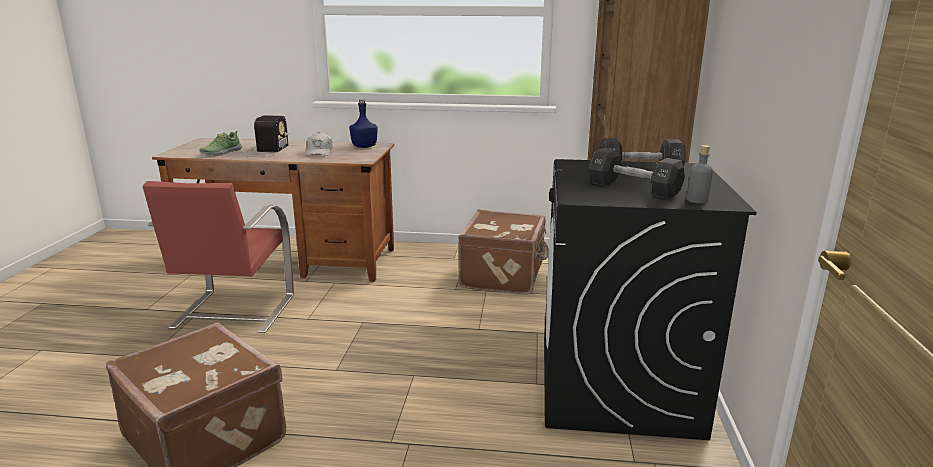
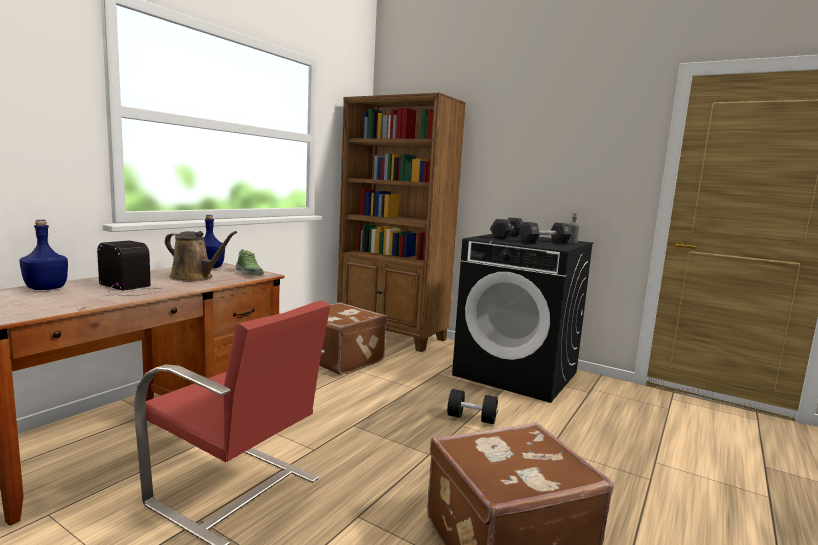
camera: 65 degrees left, 10 degrees down
shoe [200,131,242,156] -> shoe moved to [235,249,264,275]
white cap [306,132,333,156] -> brown watering can [165,231,237,281]
none -> blue bottle [19,220,68,290]
none -> black dumbbell [447,389,498,424]

